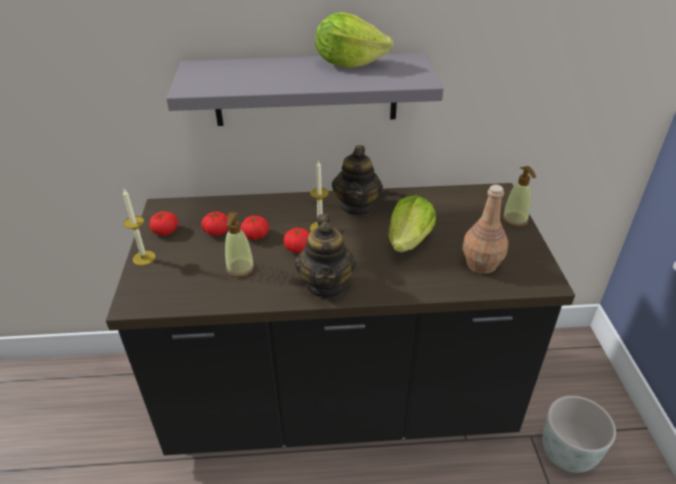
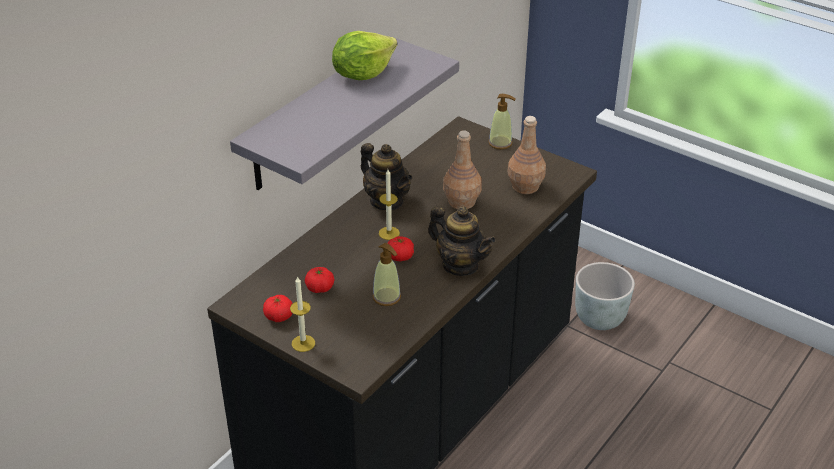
camera: 50 degrees left, 0 degrees up
tomato [240,216,269,240] -> none
lettuce [389,195,436,252] -> brown bottle [443,130,482,209]

